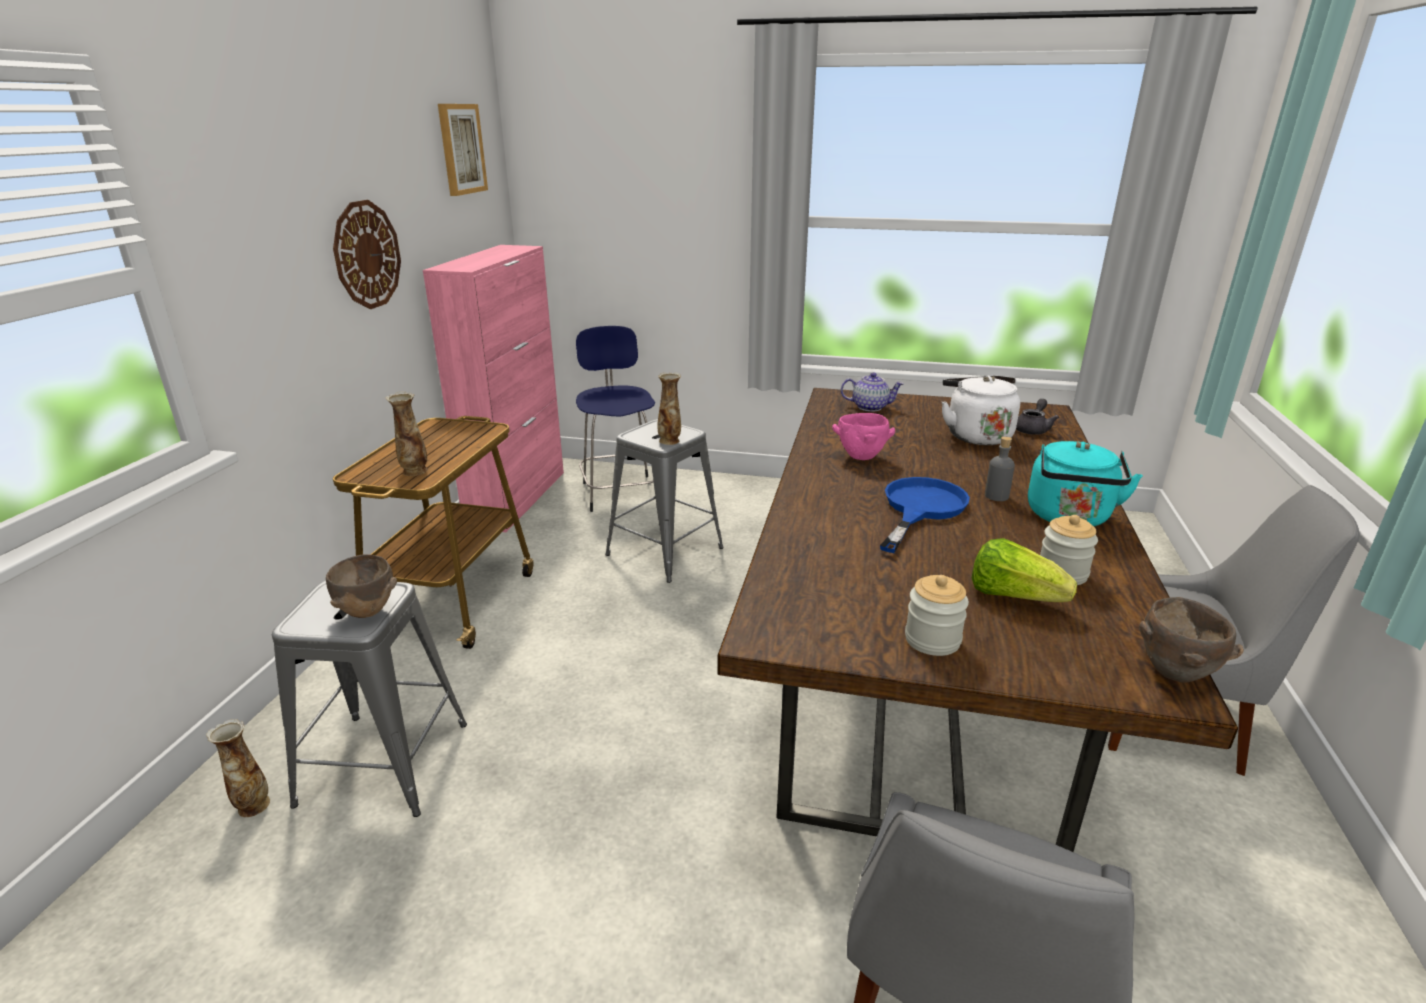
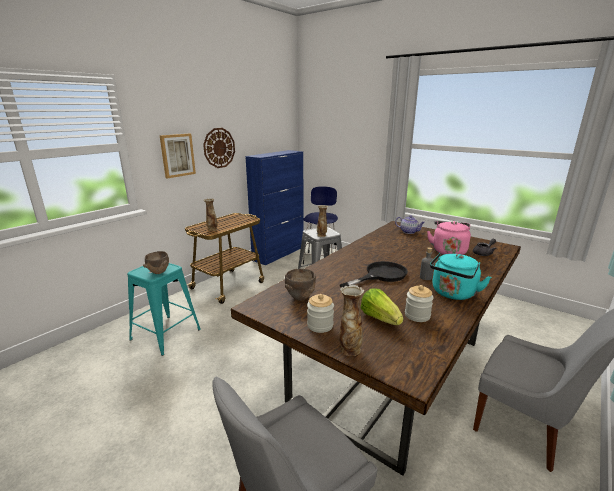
camera: 25 degrees right, 5 degrees down
vase [206,719,270,817] -> vase moved to [339,285,364,356]
grey stool [272,580,467,817] -> turquoise stool [127,263,201,356]
pink cabinet [423,245,564,532] -> blue cabinet [245,150,304,265]
picture [438,104,488,196] -> picture moved to [160,134,196,179]
pink bowl [832,413,895,460] -> none
blue frying pan [880,477,970,553] -> black frying pan [340,261,408,287]
white kettle [942,376,1020,445] -> pink kettle [427,221,471,255]
brown bowl [1139,597,1244,683] -> brown bowl moved to [285,269,316,301]

